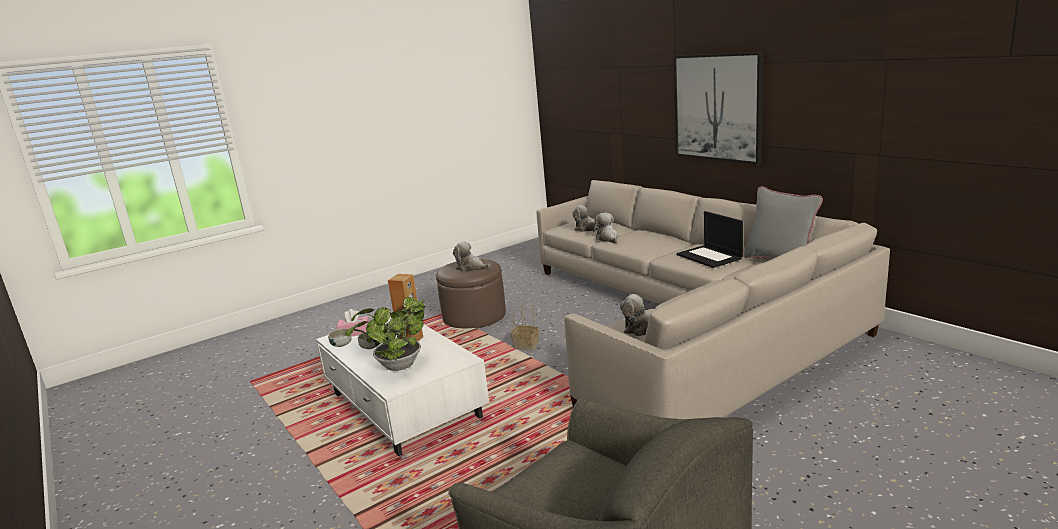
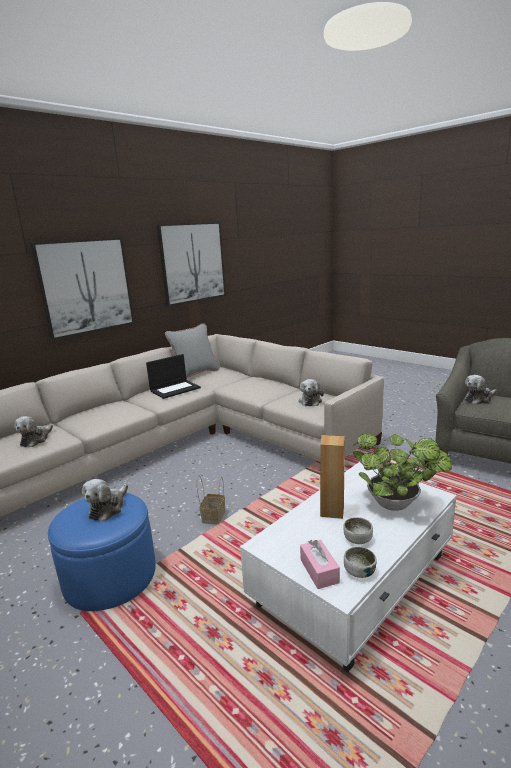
camera: 100 degrees left, 0 degrees up
brown ottoman [436,259,506,328] -> blue ottoman [48,493,156,611]
plush toy [593,213,618,243] -> plush toy moved to [465,375,497,405]
none -> picture [156,222,226,306]

